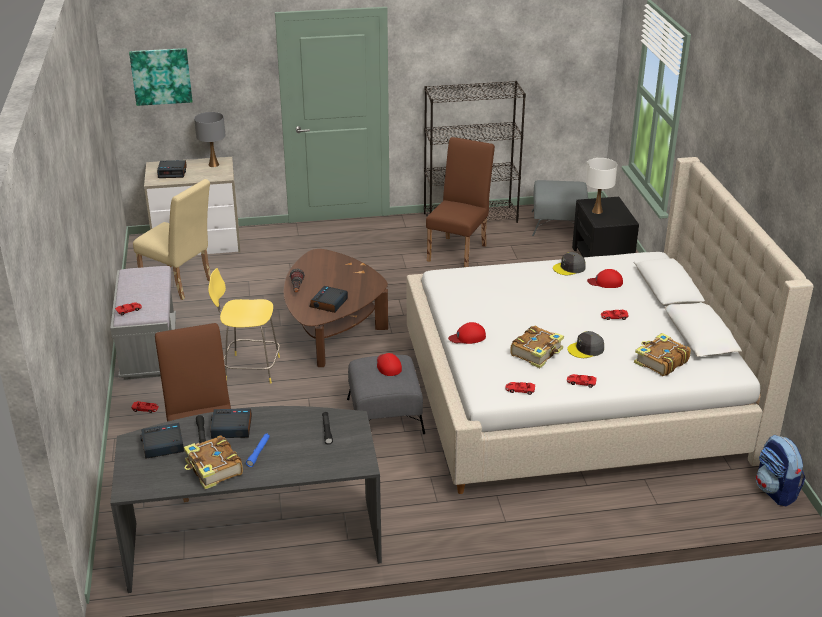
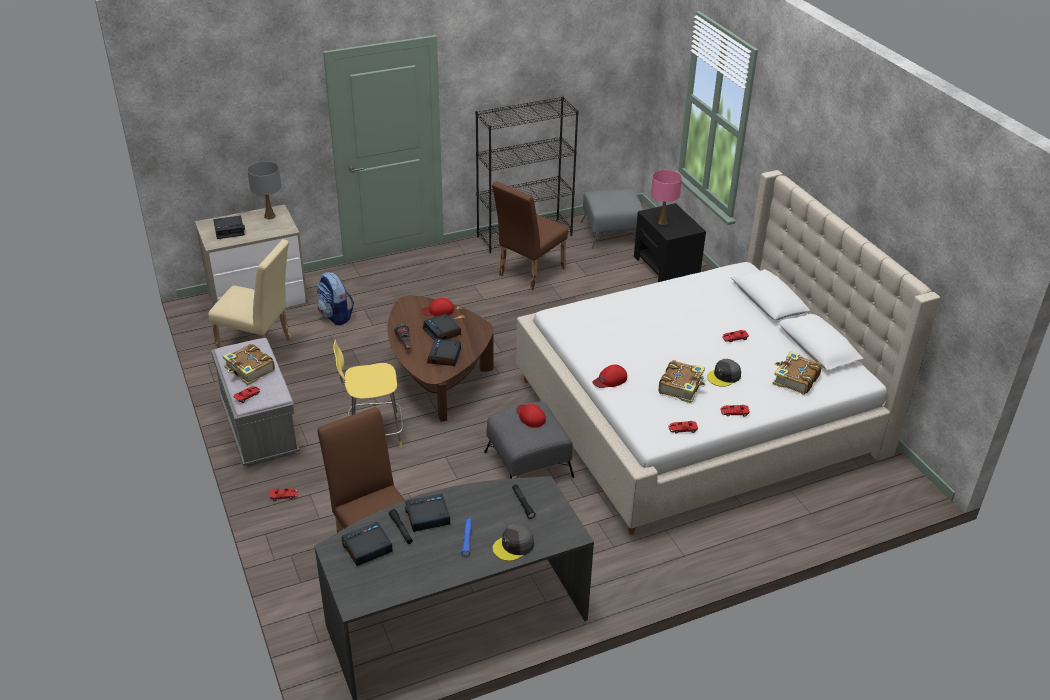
camera: 15 degrees left, 5 degrees up
picture [129,48,192,106] -> none
book [184,435,243,489] -> book moved to [223,344,275,385]
brown chair [426,137,495,267] -> brown chair turned 150 degrees counterclockwise [492,181,568,291]
grey cap [553,252,586,275] -> grey cap moved to [493,524,534,561]
white table lamp [585,158,617,214] -> pink table lamp [651,170,682,225]
red cap [587,269,623,288] -> red cap moved to [421,298,454,316]
backpack [756,435,805,506] -> backpack moved to [316,272,354,325]
none -> alarm clock [423,314,461,340]

